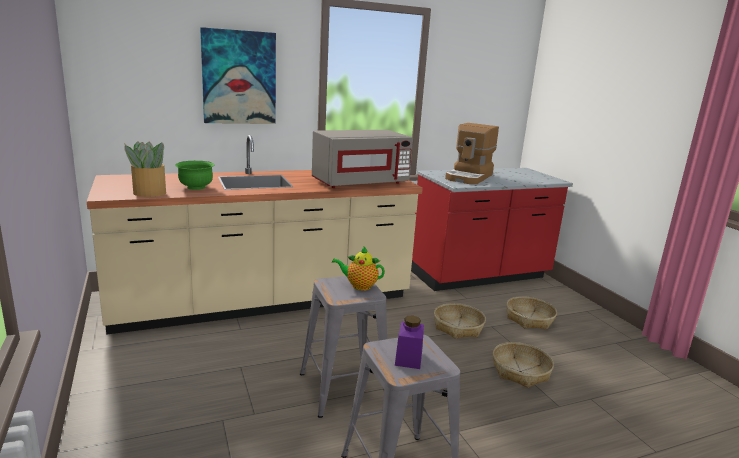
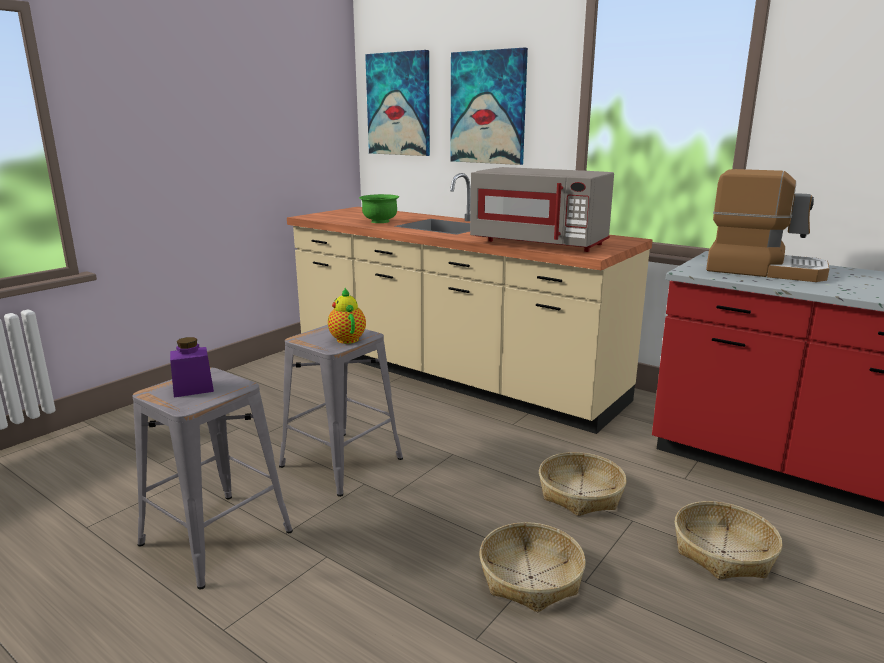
camera: 60 degrees right, 0 degrees up
potted plant [124,141,166,197] -> none
coffee machine [445,123,499,184] -> coffee machine turned 150 degrees counterclockwise [706,169,829,282]
none -> picture [365,50,430,156]

